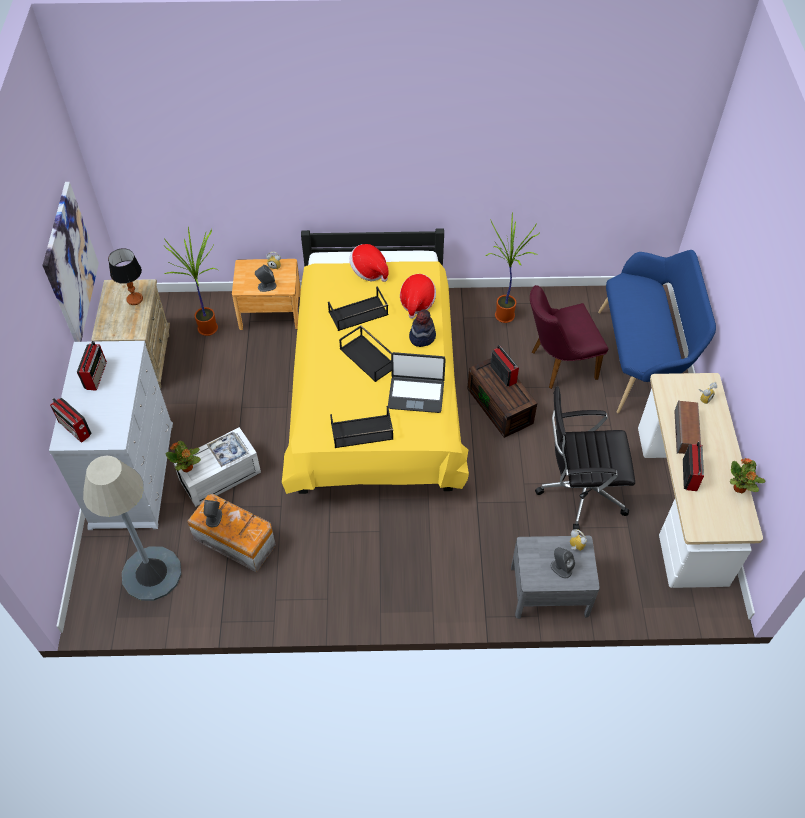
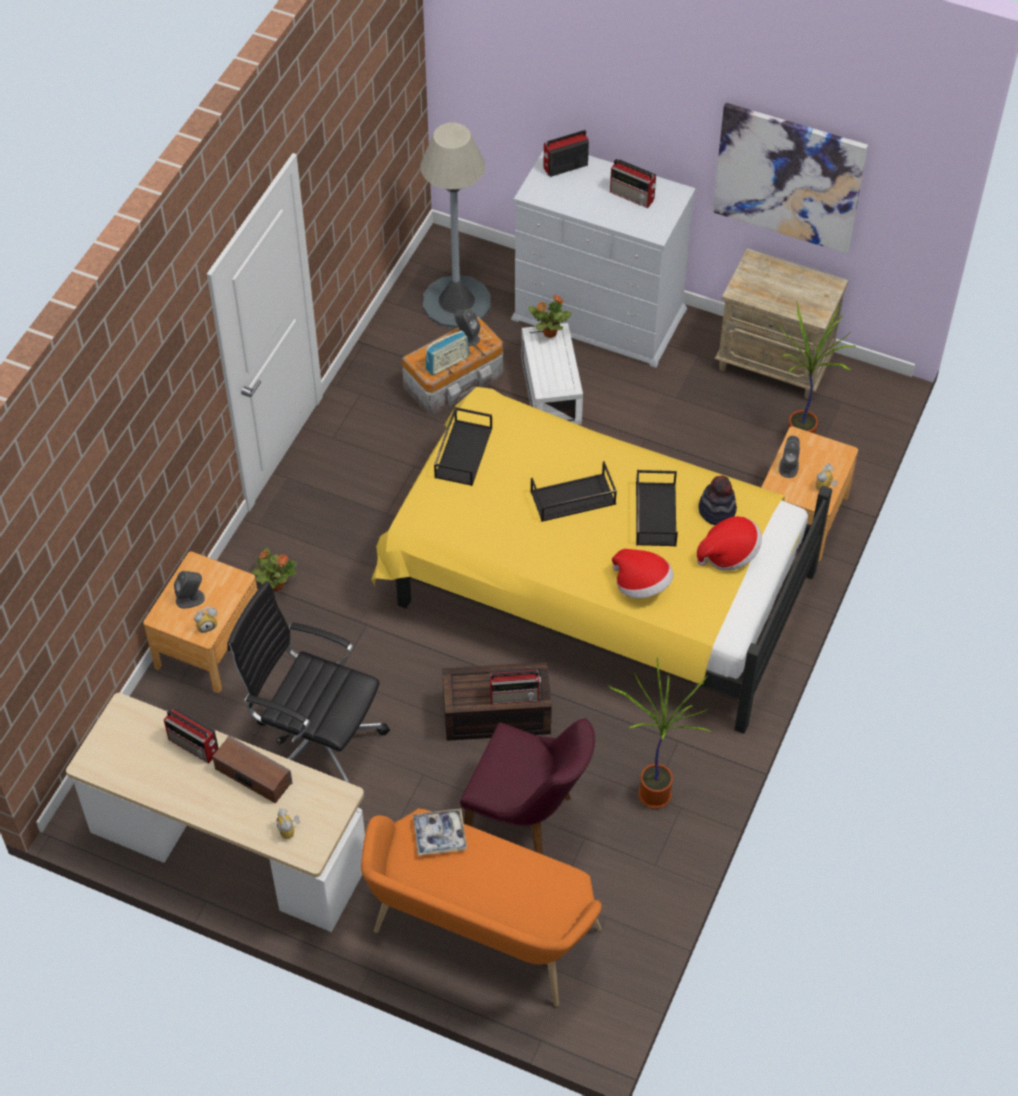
camera: 115 degrees right, 0 degrees up
table lamp [108,248,143,305] -> none
tray [207,432,249,467] -> tray moved to [413,808,467,856]
laptop [388,352,446,413] -> none
hat [409,309,436,347] -> hat moved to [699,475,737,525]
grey nightstand [511,536,600,619] -> brown nightstand [143,551,257,693]
purple chair [530,285,608,389] -> purple chair turned 105 degrees clockwise [460,718,595,854]
black office chair [535,386,635,530] -> black office chair turned 90 degrees counterclockwise [227,581,390,783]
blue bench [598,250,716,413] -> orange bench [361,808,602,1007]
potted plant [730,458,765,493] -> potted plant moved to [252,548,297,591]
none -> radio [425,330,470,375]

